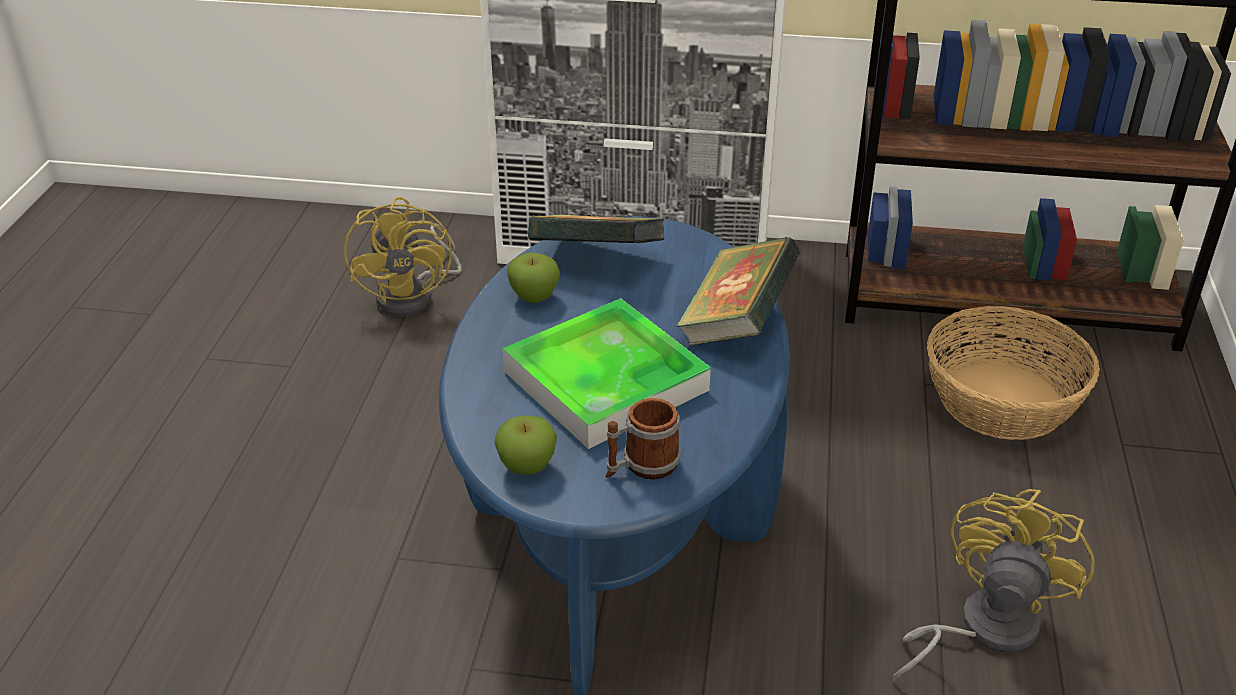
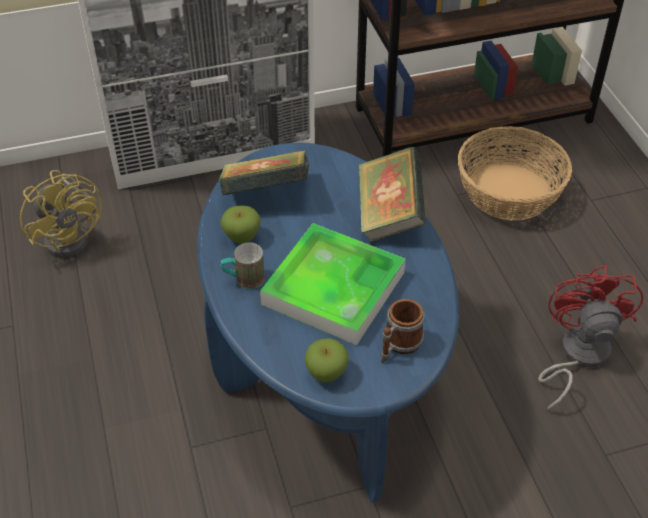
camera: 25 degrees left, 10 degrees up
yellow fan [893,489,1095,681] -> red fan [538,266,643,410]
none -> mug [221,243,265,289]

